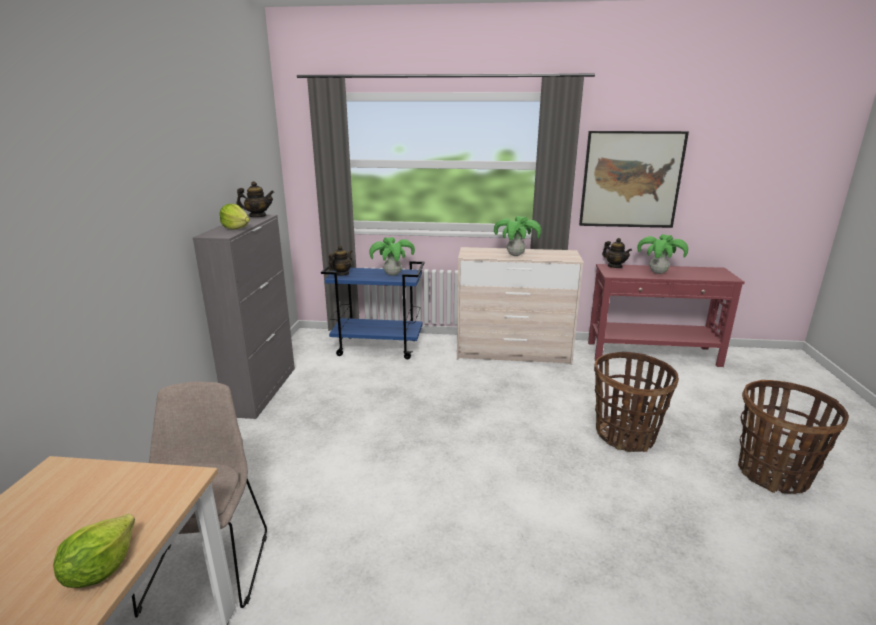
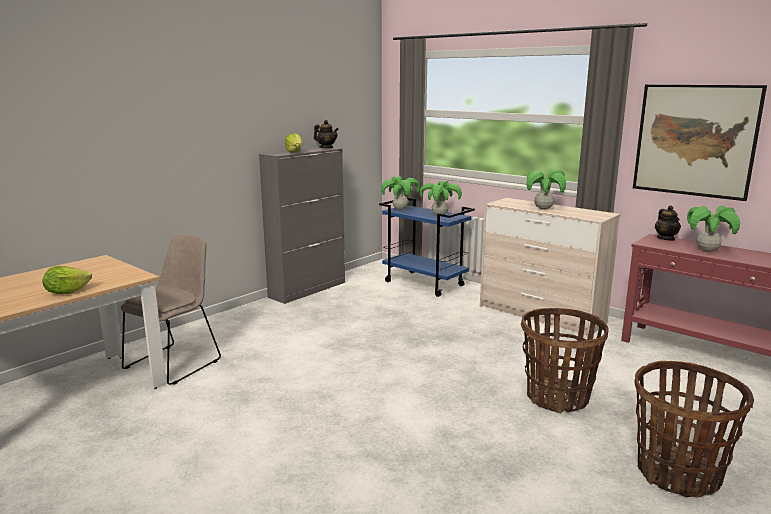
camera: 35 degrees right, 5 degrees down
teapot [329,246,353,276] -> potted plant [381,176,420,210]

